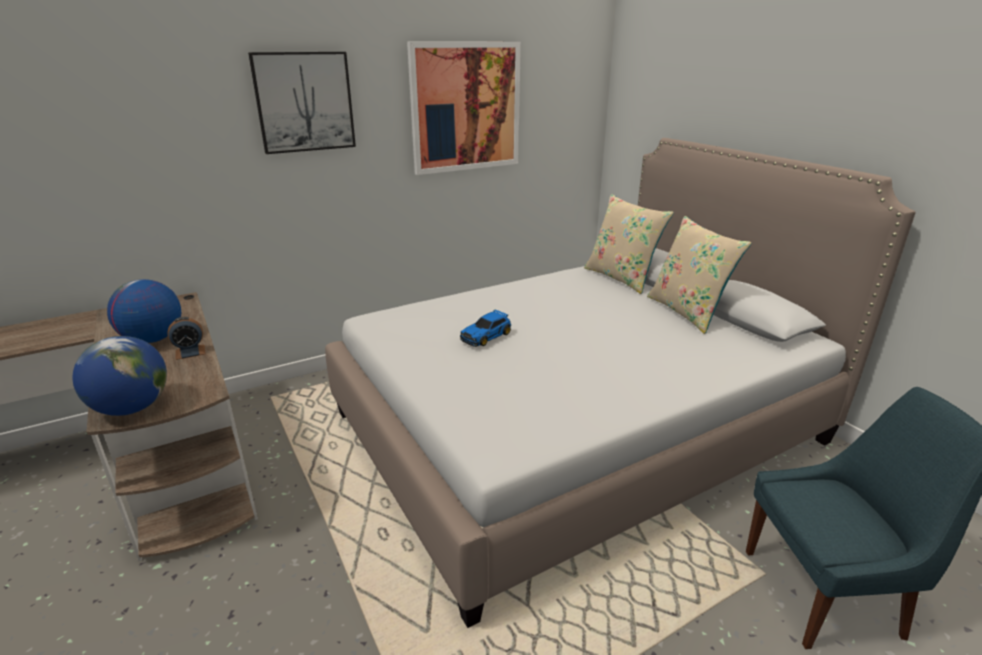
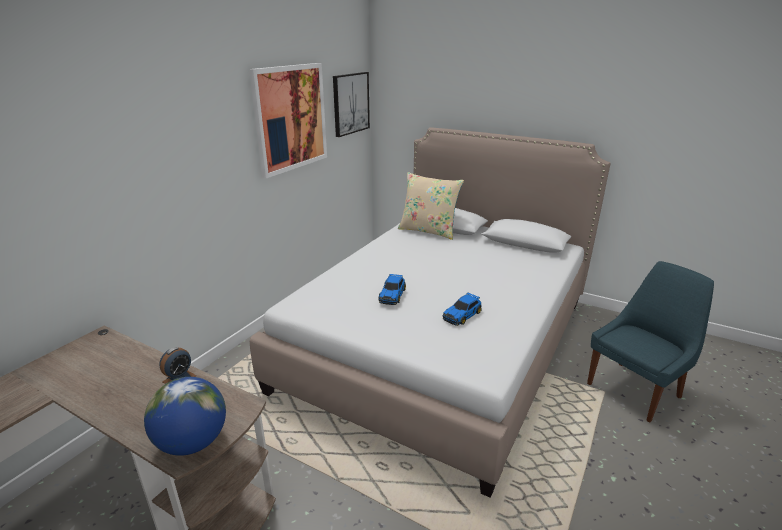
camera: 30 degrees left, 0 degrees up
globe [107,279,181,343] -> none
picture [248,52,356,154] -> picture moved to [333,72,370,137]
beige pillow [647,216,752,334] -> none
none -> toy car [442,293,482,326]

